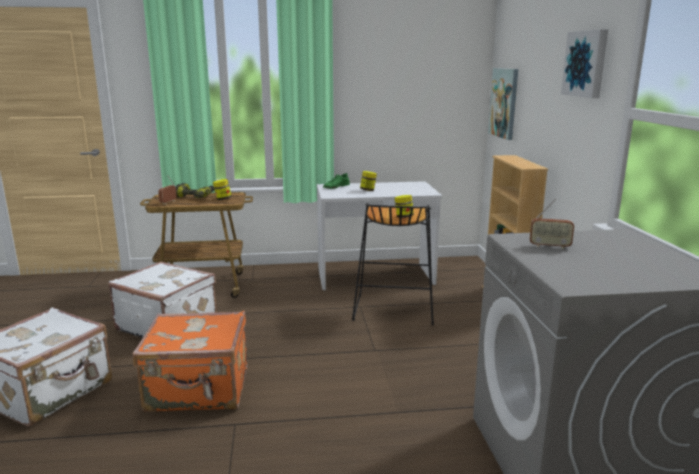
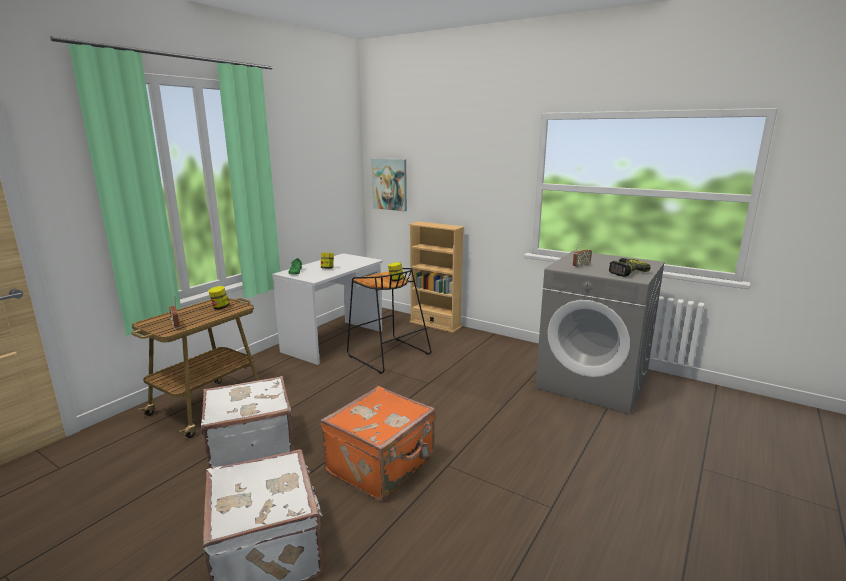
camera: 50 degrees left, 0 degrees up
power drill [176,183,214,198] -> power drill moved to [609,258,651,277]
picture [561,29,608,98] -> none

